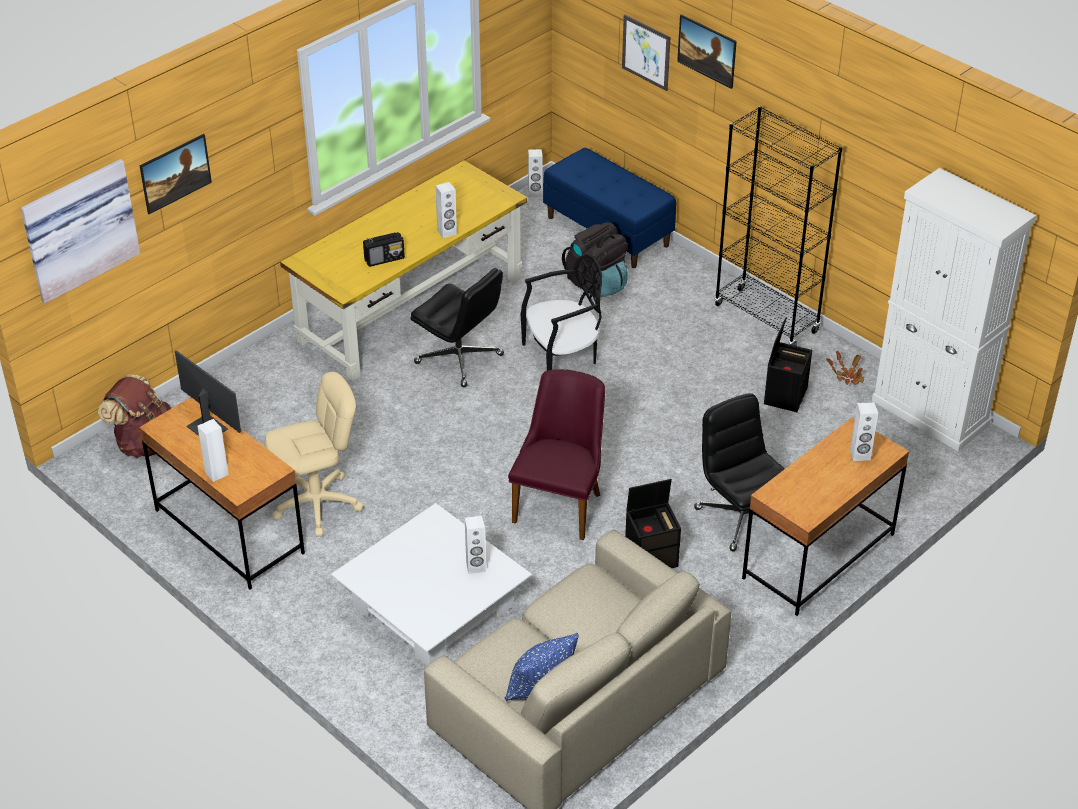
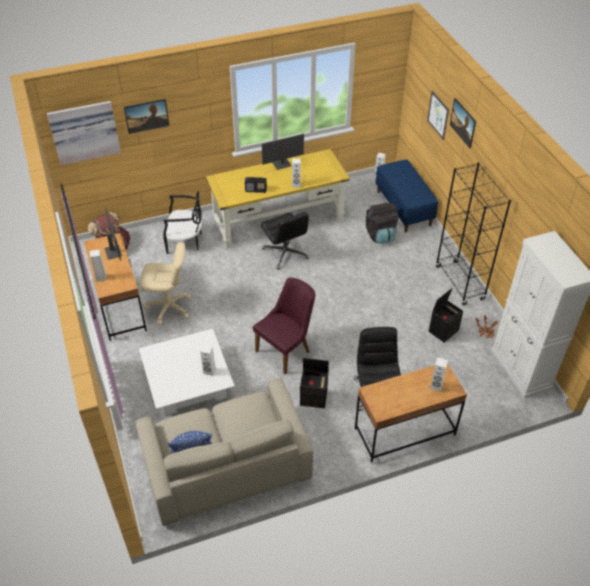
camera: 25 degrees right, 5 degrees up
black chair [520,254,602,371] -> black chair moved to [163,191,202,254]
none -> monitor [262,134,304,170]

